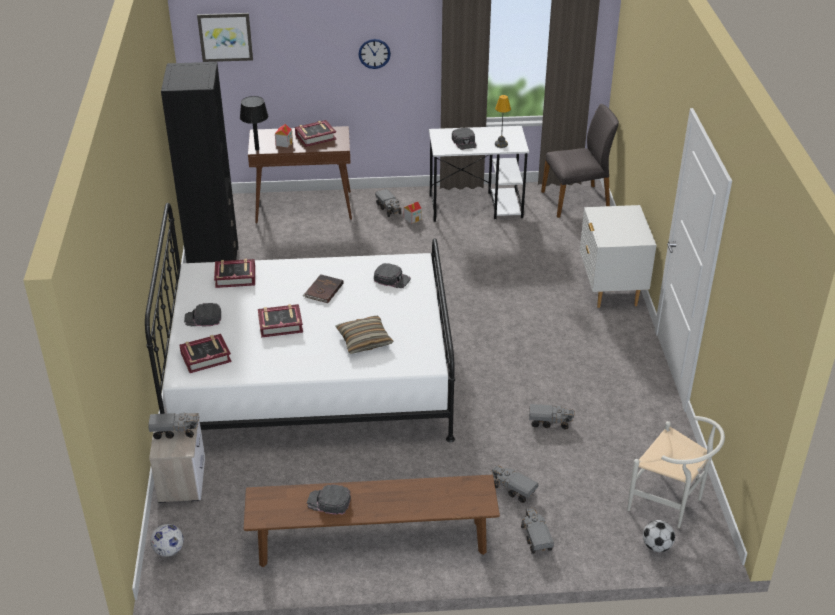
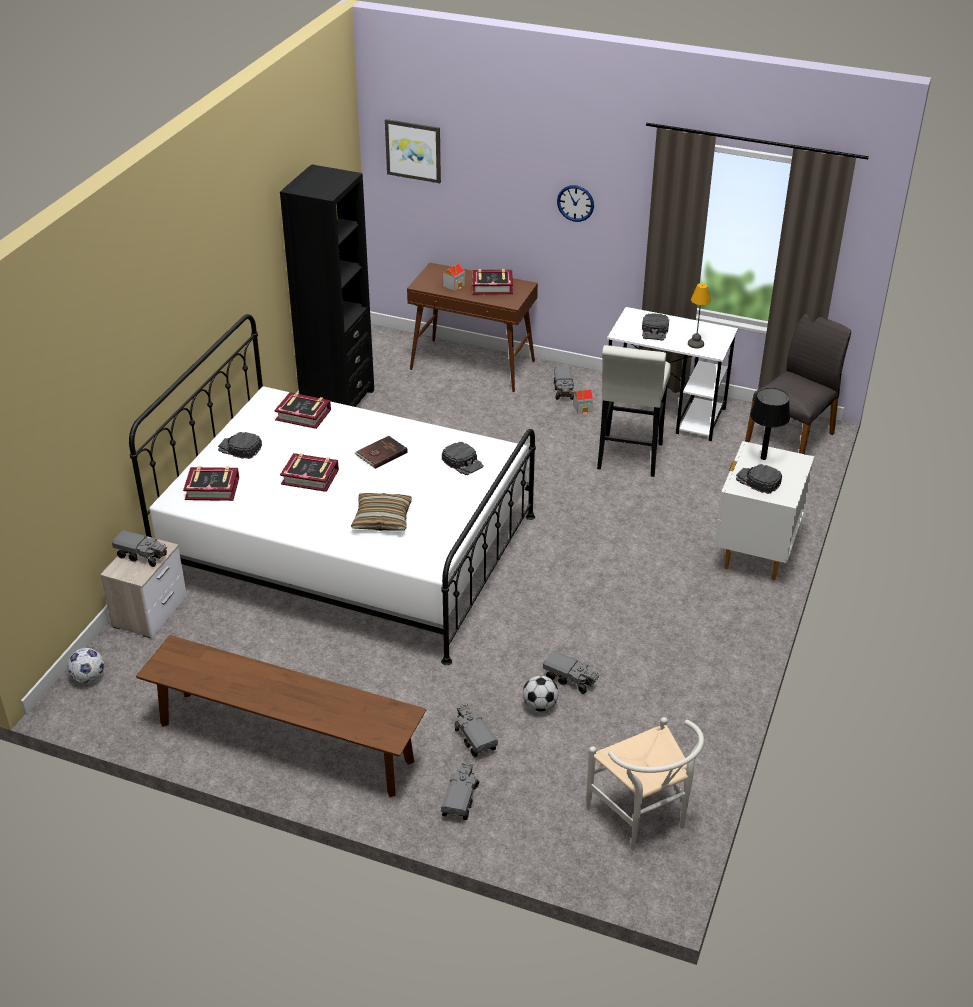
camera: 25 degrees right, 0 degrees up
black table lamp [240,96,268,151] -> black table lamp moved to [750,388,790,460]
black cap [307,484,351,515] -> black cap moved to [736,464,782,494]
grey chair [541,104,619,218] -> grey chair turned 60 degrees counterclockwise [745,314,851,454]
football [643,520,675,552] -> football moved to [523,675,558,712]
none -> white stool [597,345,671,477]

